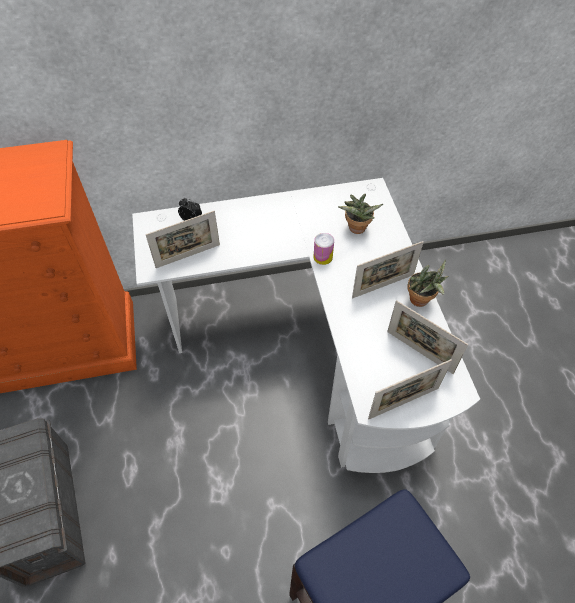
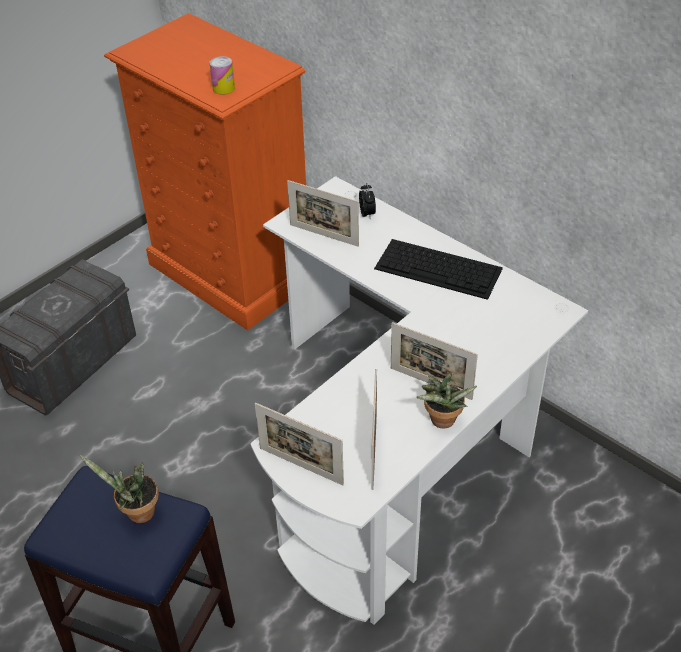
camera: 55 degrees right, 10 degrees down
can [314,233,334,265] -> can moved to [210,56,235,95]
potted plant [338,194,383,234] -> potted plant moved to [80,455,159,523]
none -> keyboard [374,239,503,300]

